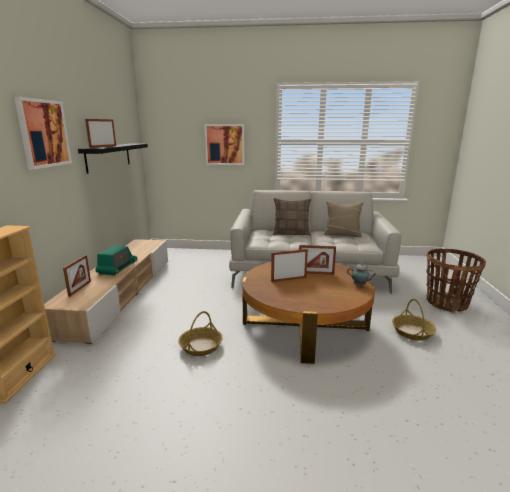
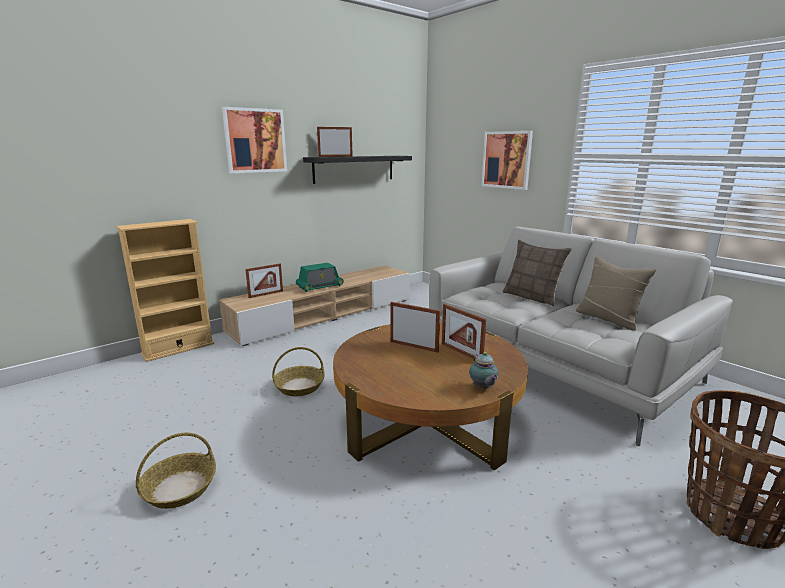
camera: 45 degrees right, 0 degrees up
basket [392,299,436,341] -> basket moved to [136,433,216,509]

